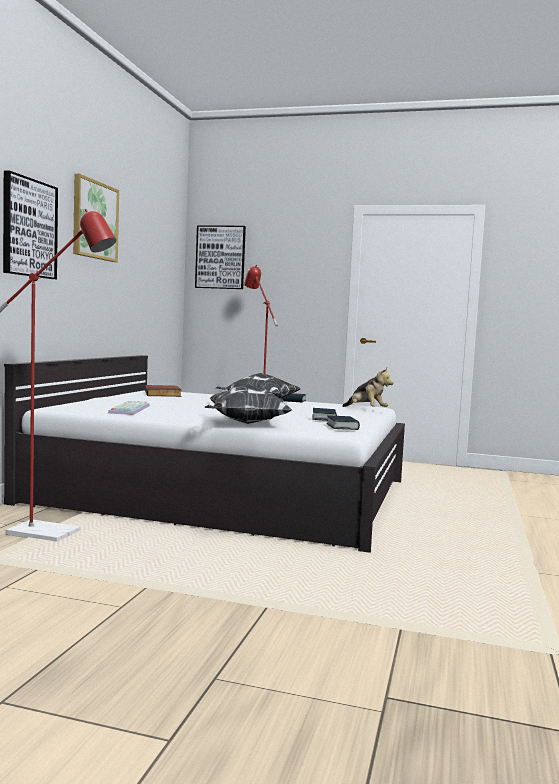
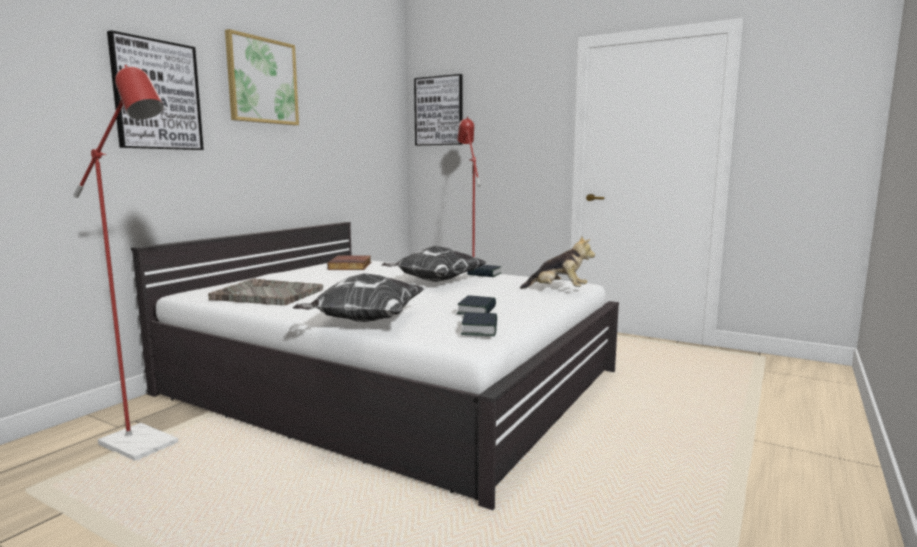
camera: 15 degrees right, 5 degrees up
keyboard [108,401,150,415] -> grey tray [208,279,323,305]
plush toy [342,368,394,407] -> plush toy turned 45 degrees counterclockwise [520,236,595,289]

